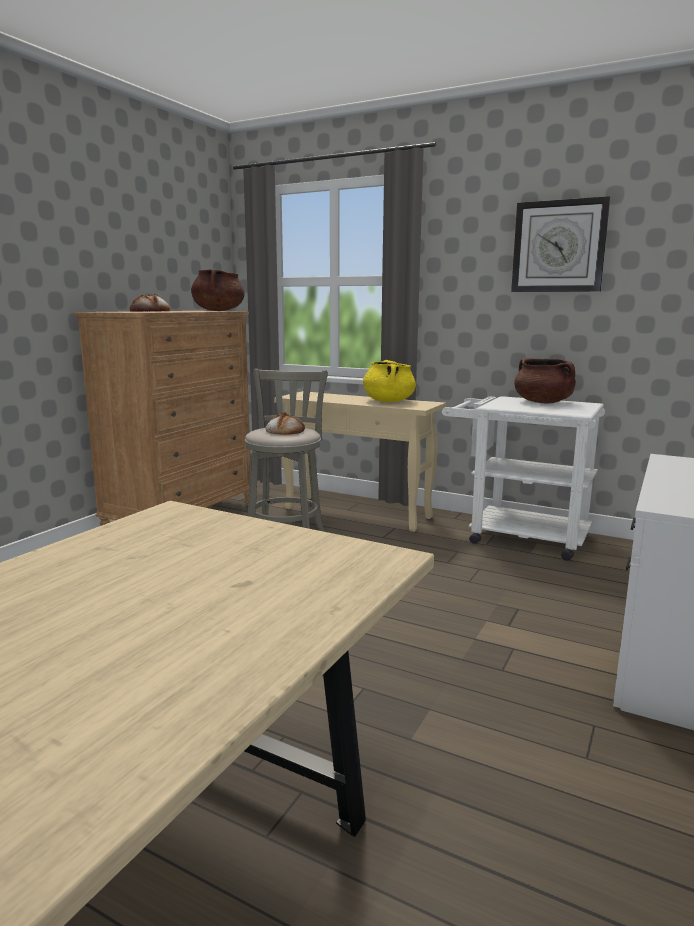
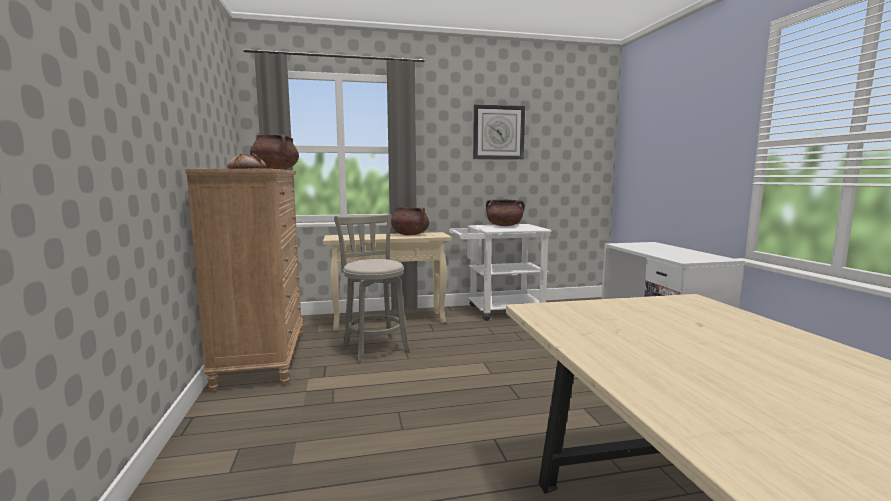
camera: 40 degrees left, 5 degrees down
bread [266,412,305,435] -> none
yellow cooking pot [363,360,416,402] -> brown cooking pot [391,206,429,235]

